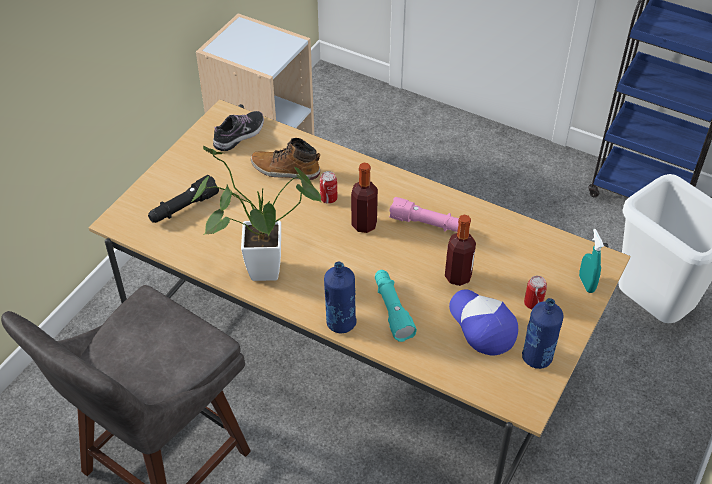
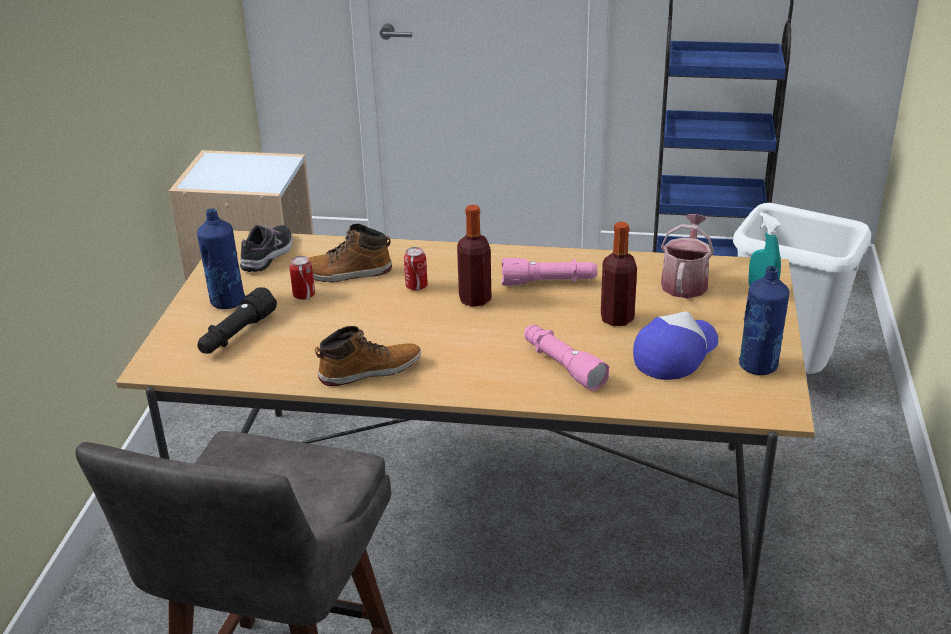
camera: 20 degrees left, 15 degrees down
potted plant [191,146,321,281] -> boot [315,326,421,386]
blue bottle [324,262,357,333] -> blue bottle moved to [197,208,245,309]
turquoise flashlight [375,270,417,342] -> pink flashlight [524,325,609,391]
cap [449,289,518,355] -> cap turned 90 degrees clockwise [633,311,719,380]
can [524,276,547,309] -> can moved to [289,256,315,300]
none -> watering can [661,214,714,298]

